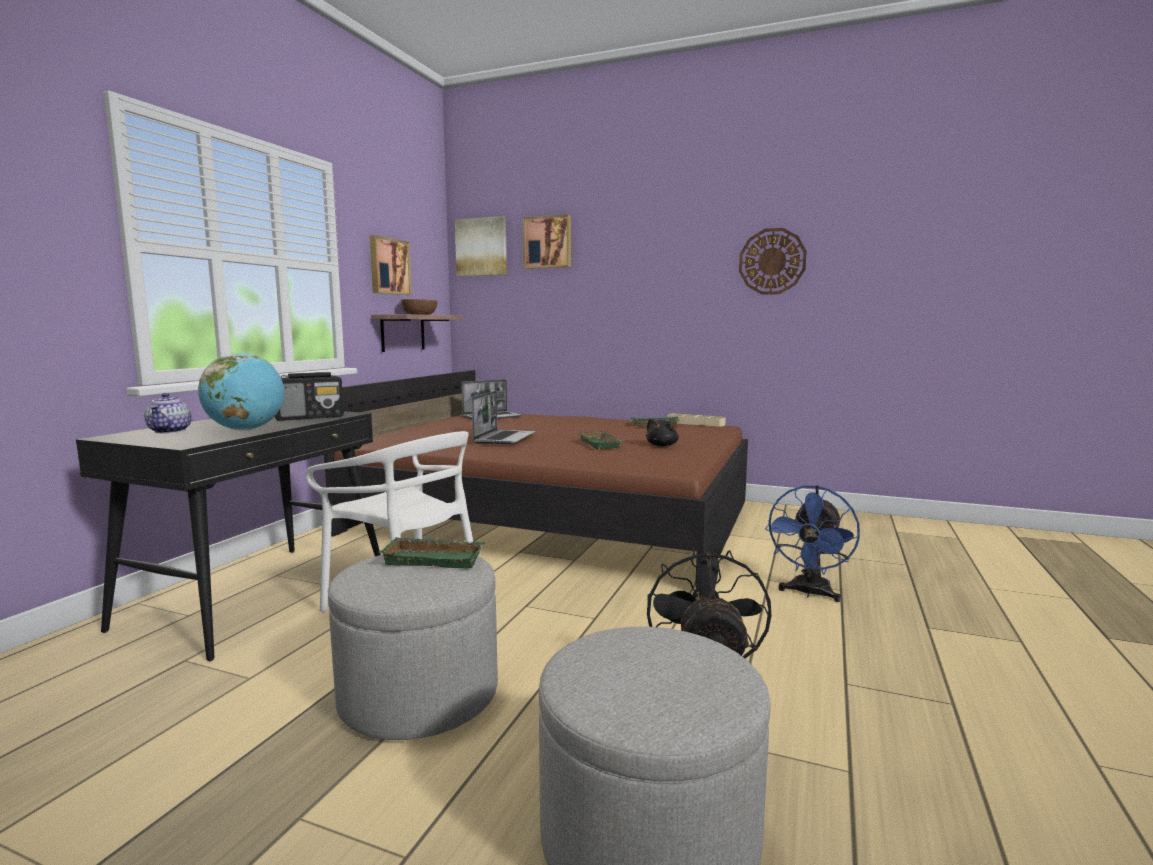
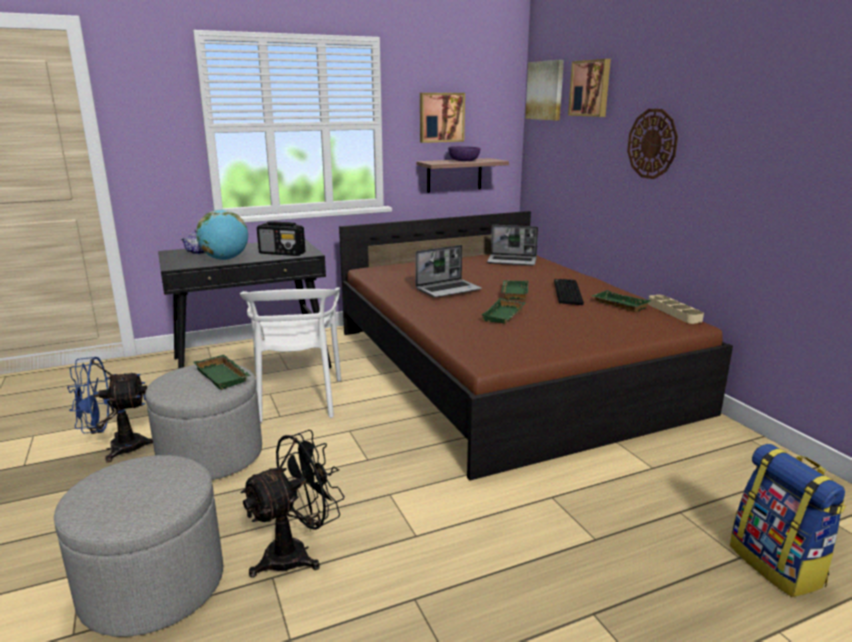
camera: 45 degrees right, 10 degrees up
brown bowl [400,299,437,315] -> purple bowl [448,146,480,161]
black plush toy [646,419,679,446] -> none
wall clock [739,228,807,295] -> wall clock moved to [627,109,678,179]
blue fan [765,485,860,602] -> blue fan moved to [67,357,153,463]
none -> green tray [501,280,528,300]
none -> keyboard [554,279,584,305]
none -> backpack [730,444,846,597]

